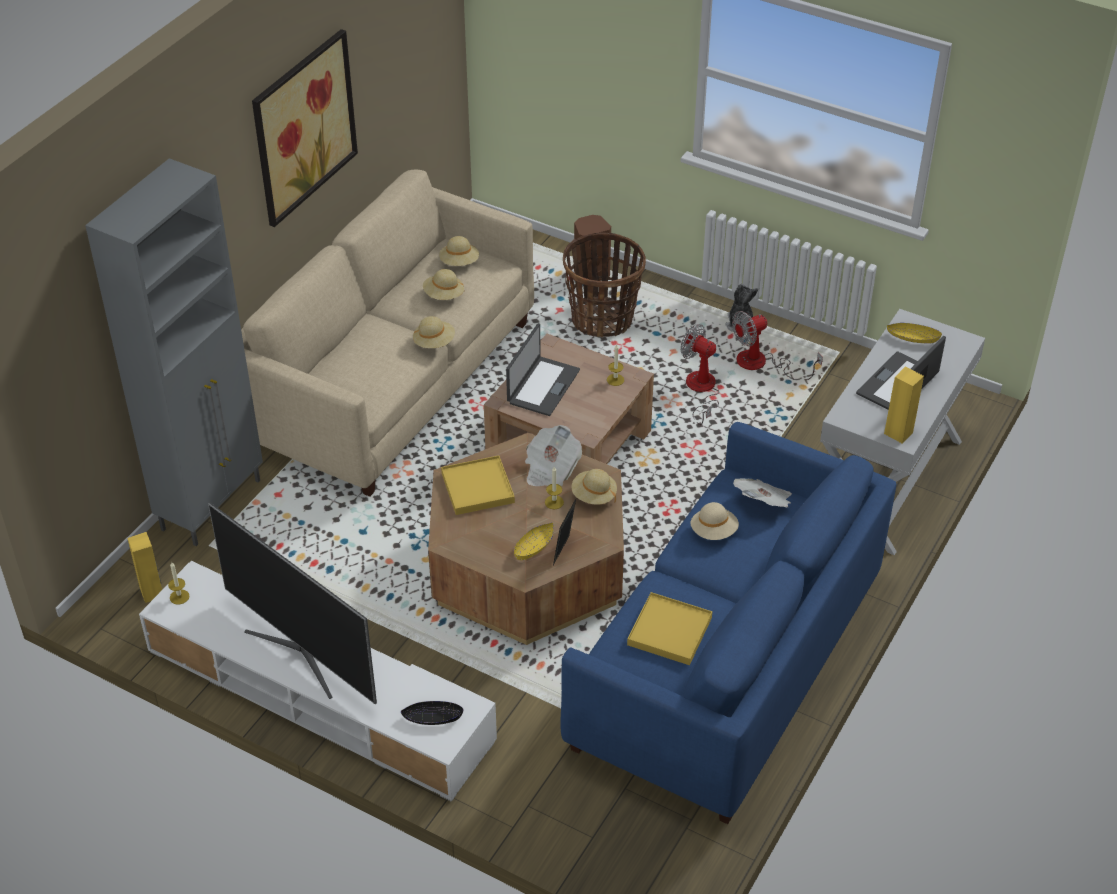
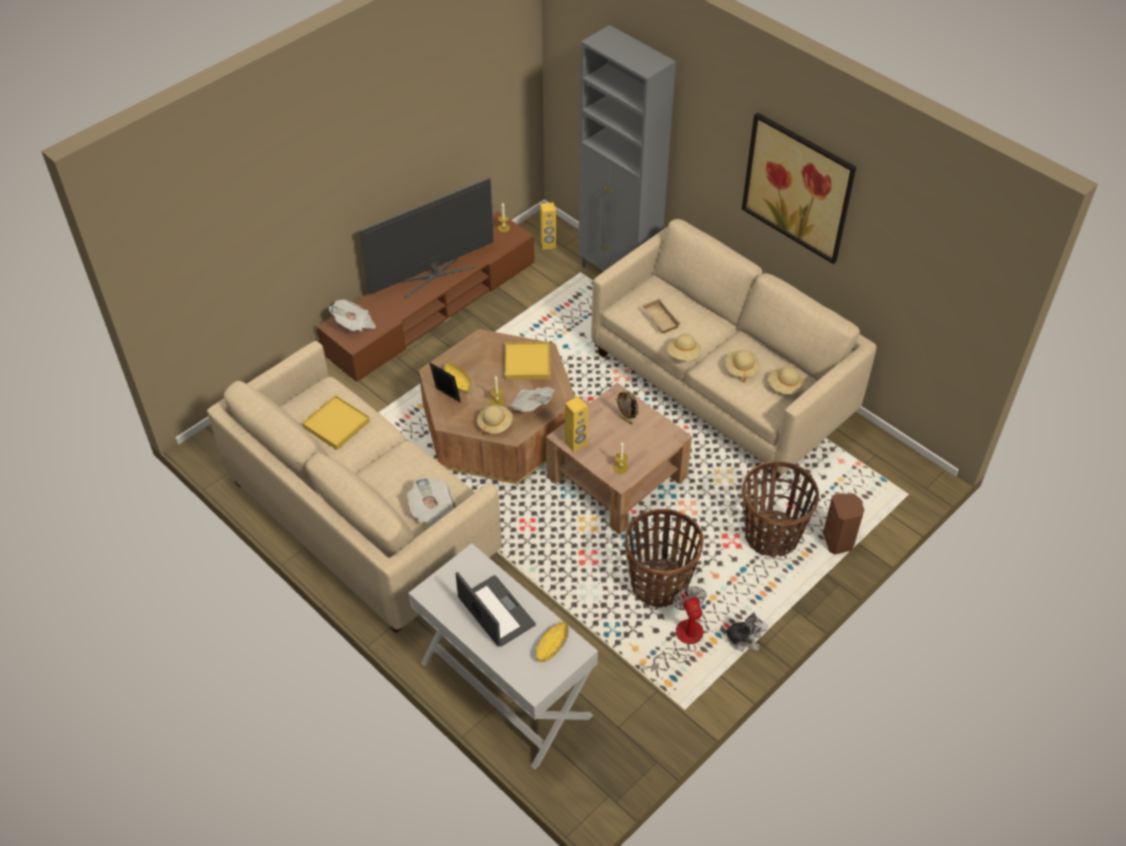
camera: 105 degrees right, 5 degrees up
white tv stand [139,561,497,802] -> brown tv stand [316,211,534,382]
black bowl [401,701,464,725] -> newspaper [329,299,376,331]
laptop [506,323,580,416] -> picture frame [615,391,639,425]
blue sofa [560,422,896,824] -> beige sofa [207,341,502,633]
fan [681,324,719,425] -> basket [624,509,704,607]
beige hat [691,502,739,540] -> none
yellow speaker [884,367,924,443] -> yellow speaker moved to [565,396,588,452]
none -> beige tray [641,299,681,333]

